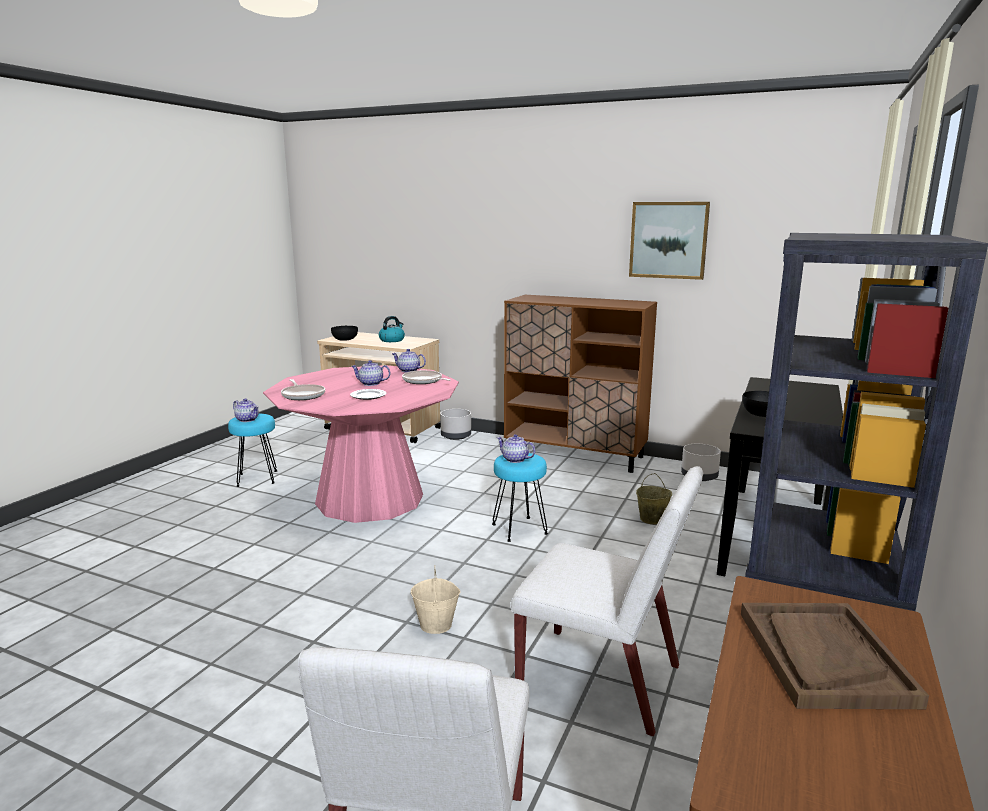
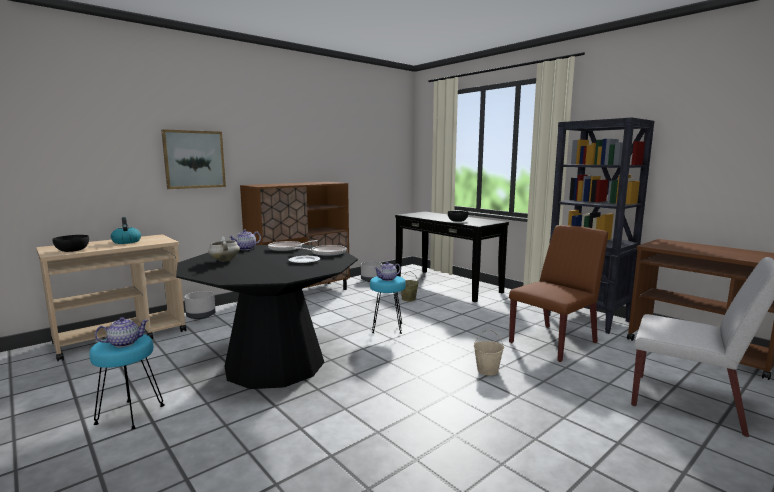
camera: 65 degrees left, 5 degrees down
pink dining table [263,365,459,523] -> black dining table [176,244,358,389]
frying pan [281,379,325,400] -> frying pan moved to [293,245,347,256]
teapot [351,360,390,386] -> none
white chair [511,466,703,736] -> brown chair [509,225,608,362]
picture [629,202,710,280] -> picture moved to [161,129,226,189]
brown tray [741,603,929,709] -> none
none -> white cooking pot [208,237,240,262]

